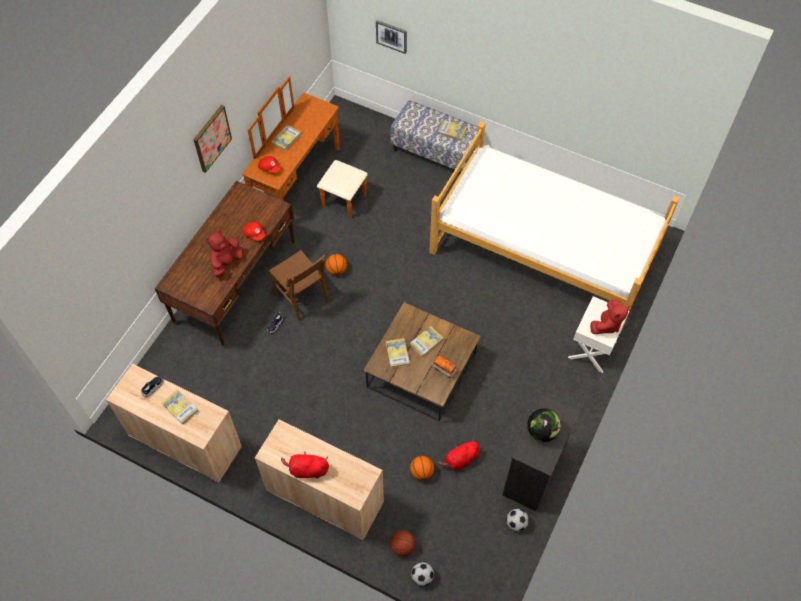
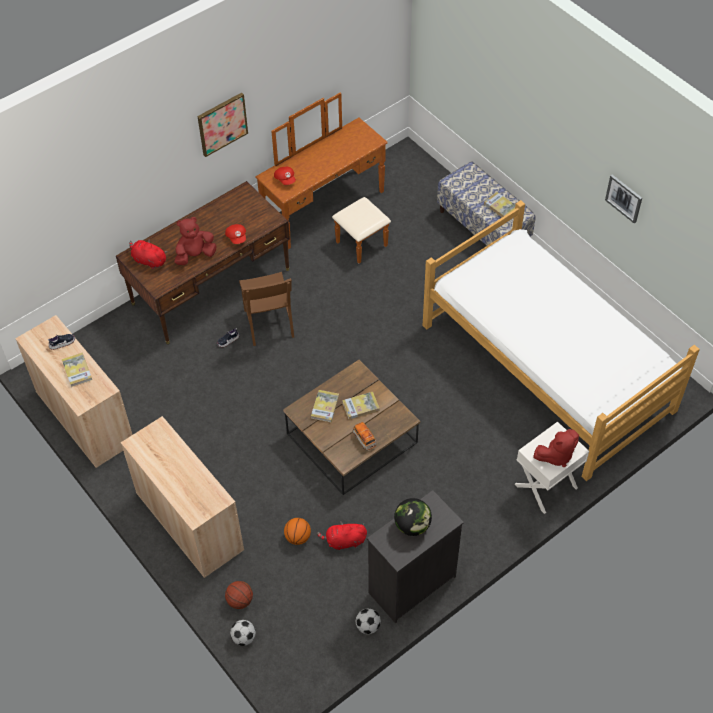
camera: 25 degrees right, 5 degrees down
book [271,125,301,151] -> none
red plush toy [281,452,329,479] -> red plush toy moved to [129,239,167,269]
basketball [326,254,347,275] -> none
picture [376,20,407,54] -> picture moved to [605,175,642,224]

